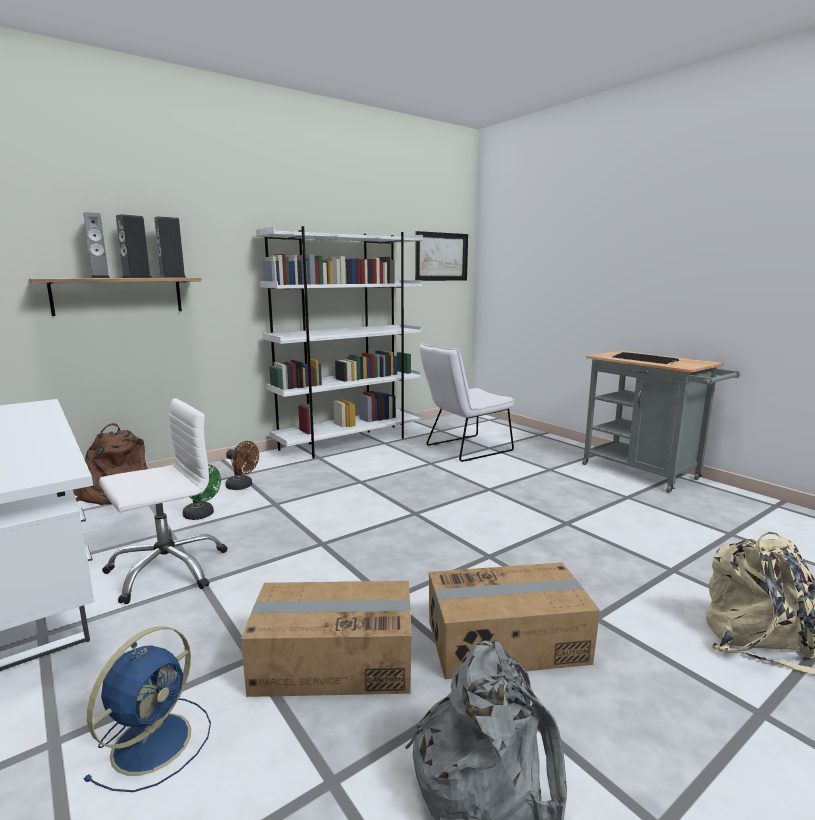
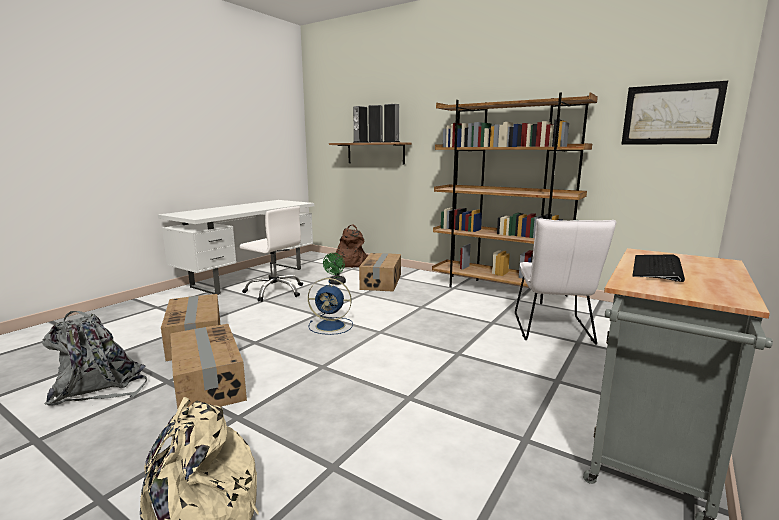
camera: 70 degrees right, 0 degrees up
blue fan [83,626,211,792] -> blue fan moved to [308,278,353,335]
brown fan [225,441,259,490] -> cardboard box [359,253,401,292]
white bookcase [256,226,423,459] -> brown bookcase [432,92,598,304]
white chair [419,342,514,462] -> white chair turned 120 degrees counterclockwise [515,218,617,345]

